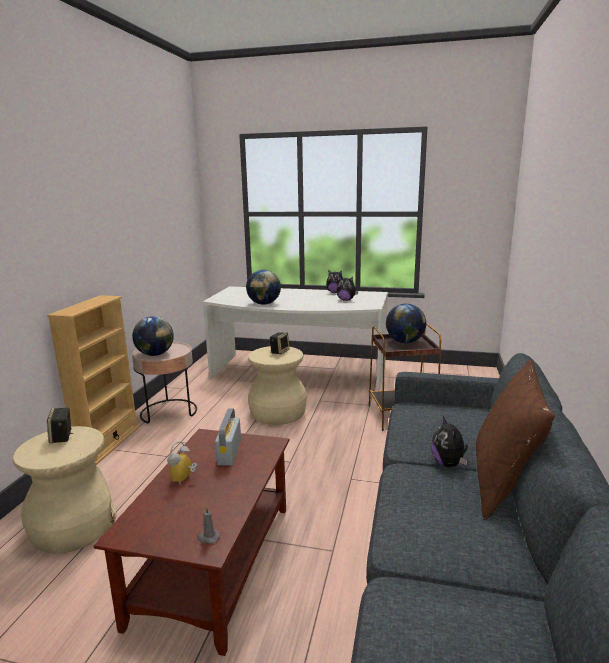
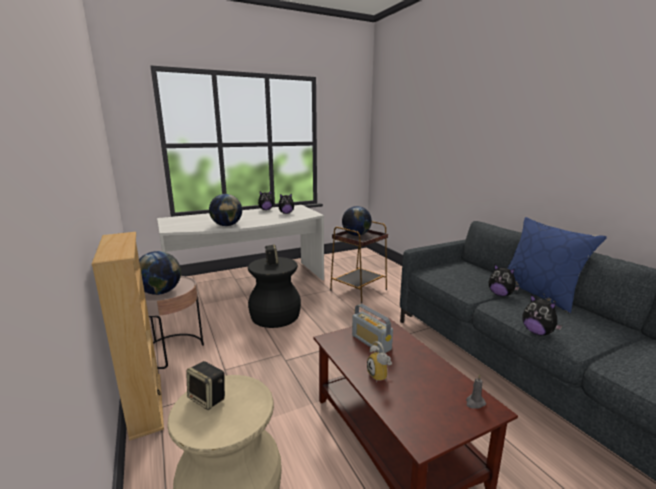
camera: 40 degrees left, 0 degrees up
beige stool [248,346,307,425] -> black stool [248,257,301,328]
brown pillow [476,360,555,520] -> blue pillow [507,217,607,313]
none -> plush toy [522,294,563,335]

